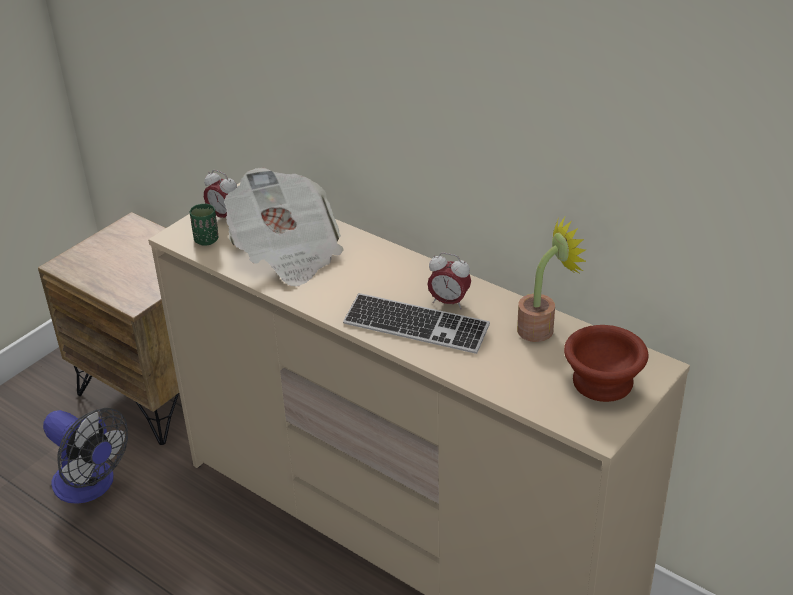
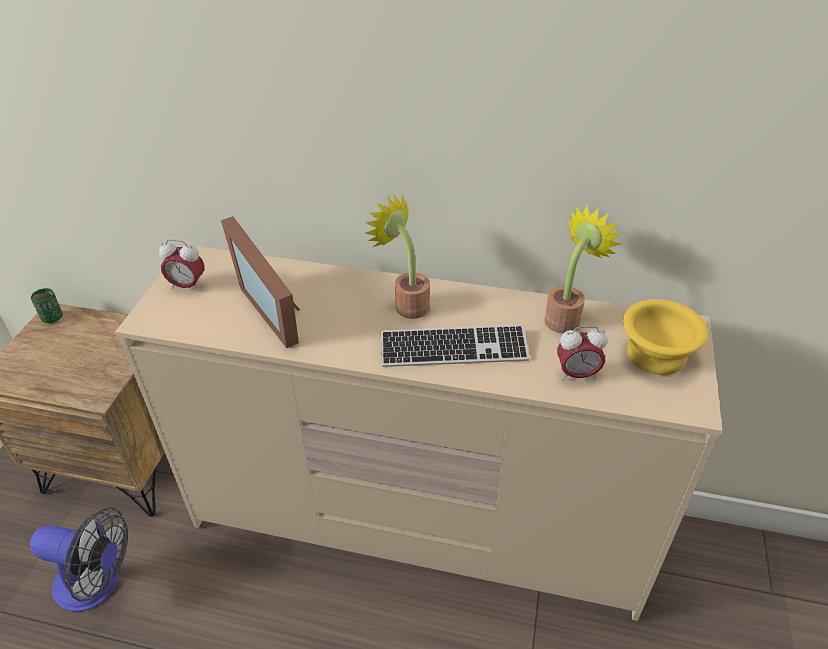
camera: 25 degrees left, 5 degrees up
green cup [190,204,218,246] -> green cup moved to [31,288,63,323]
newspaper [224,167,344,287] -> picture frame [221,216,300,348]
alarm clock [428,253,471,309] -> alarm clock moved to [557,326,608,381]
brown bowl [564,325,648,402] -> yellow bowl [623,299,708,375]
none -> potted plant [365,195,430,319]

